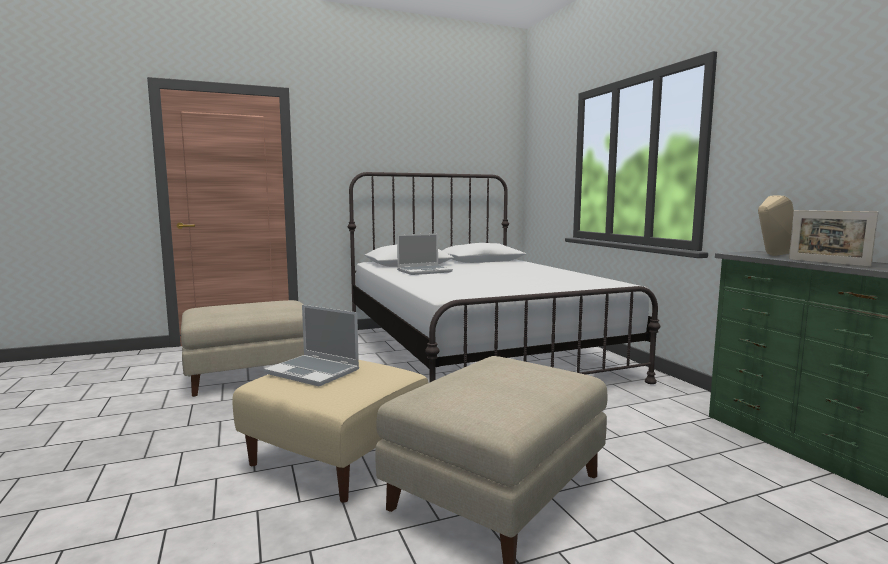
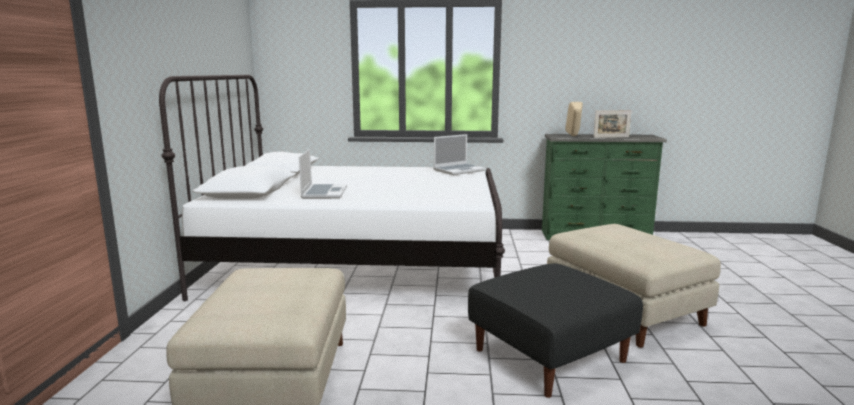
camera: 65 degrees left, 5 degrees up
beige ottoman [232,360,428,503] -> black ottoman [468,263,643,398]
laptop [264,305,359,386] -> laptop moved to [434,134,486,175]

